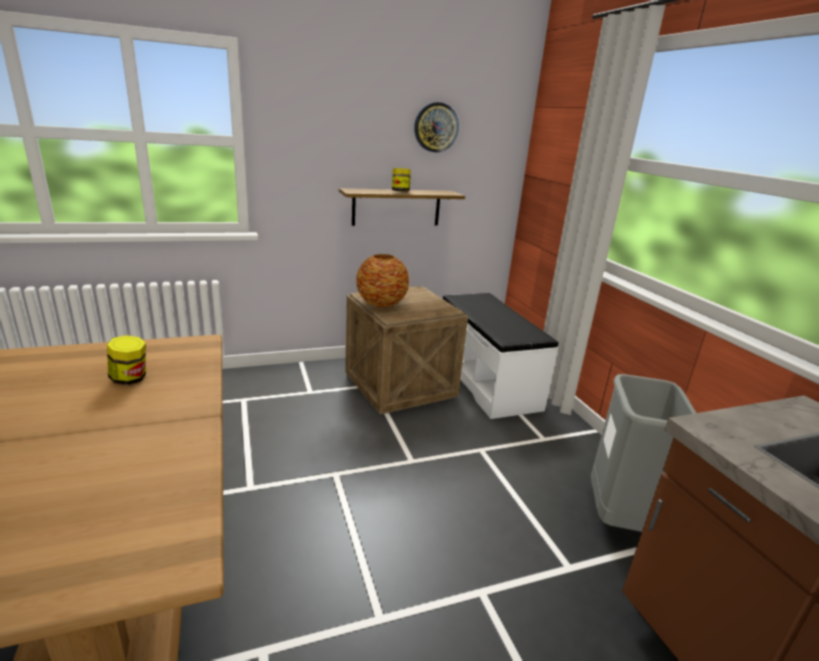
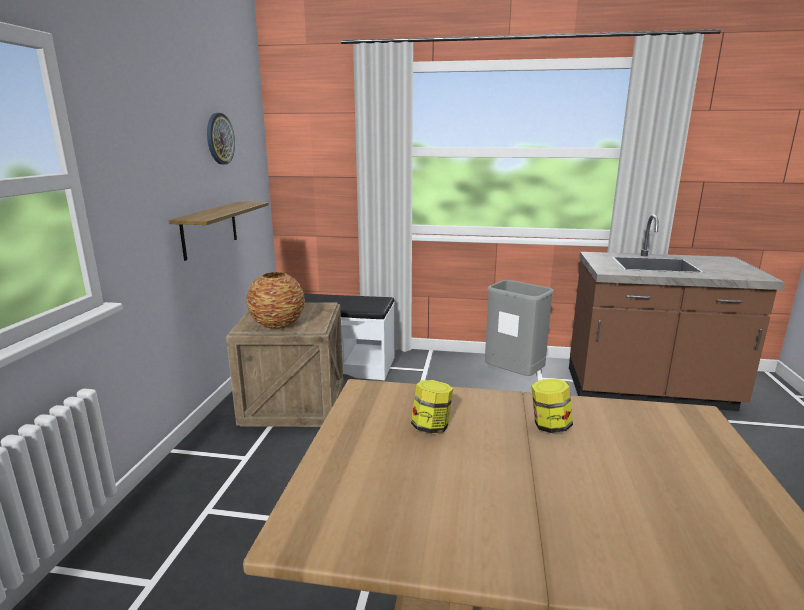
camera: 60 degrees left, 5 degrees down
jar [392,168,411,191] -> jar moved to [531,378,573,433]

